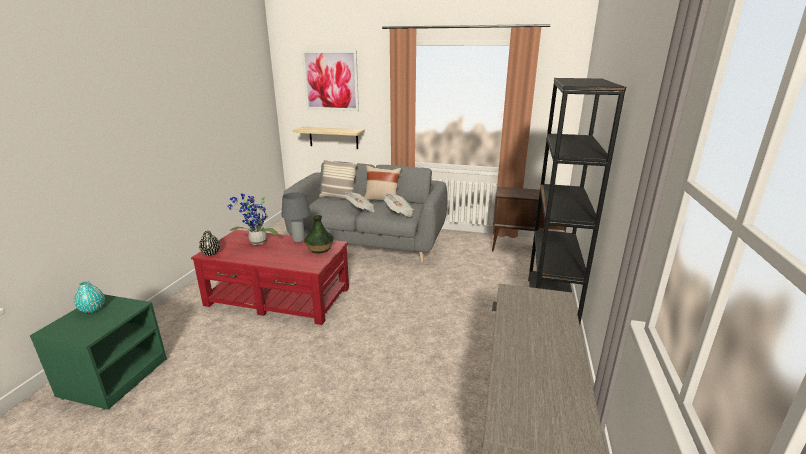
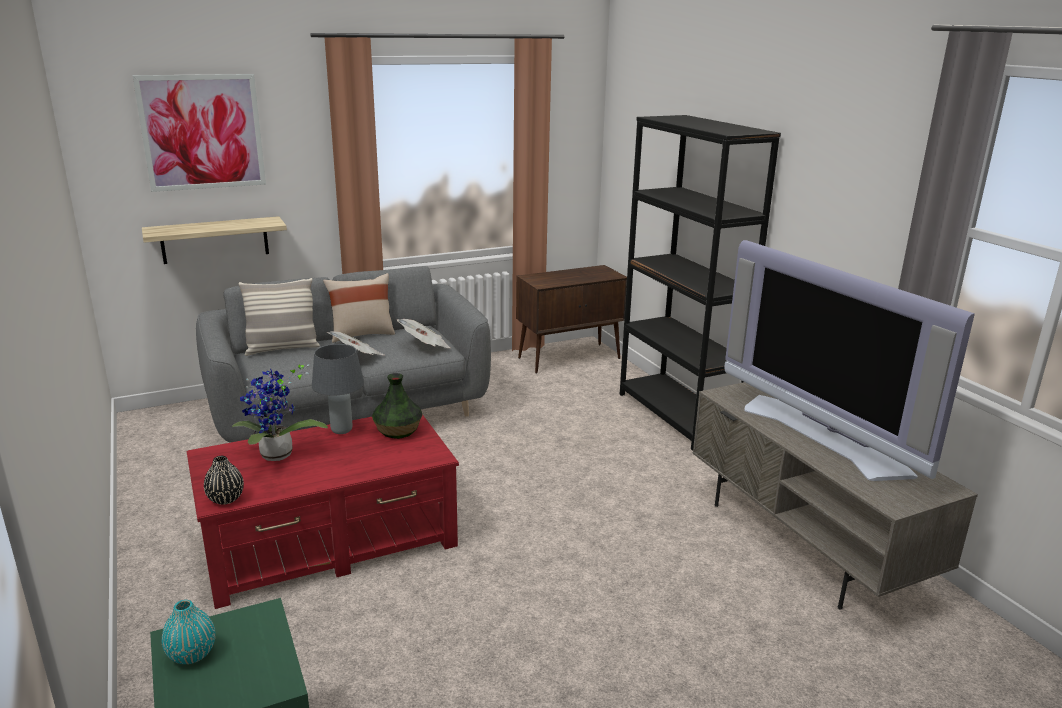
camera: 40 degrees left, 0 degrees up
none -> television [724,240,975,481]

